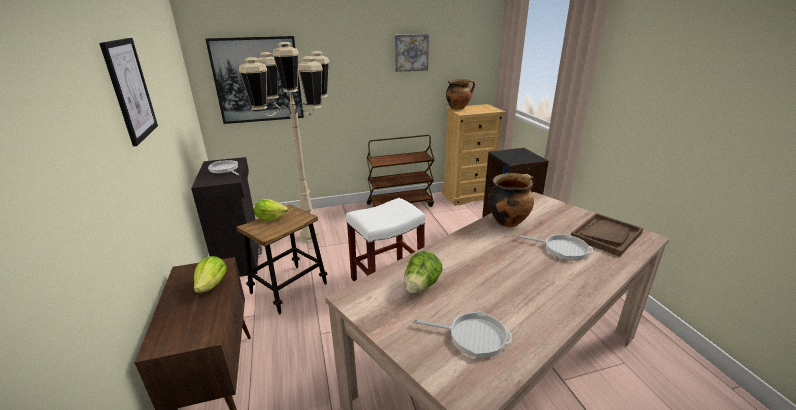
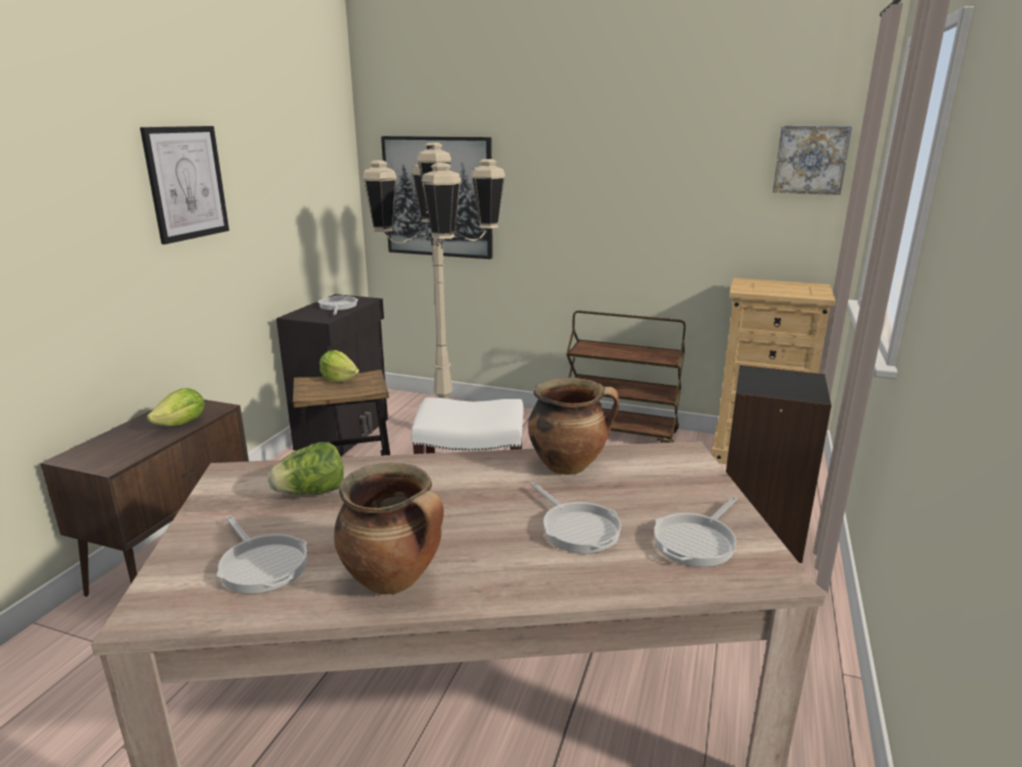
camera: 35 degrees right, 5 degrees down
picture [395,34,429,72] -> picture moved to [773,126,852,195]
cooking pot [446,79,475,110] -> cooking pot moved to [334,463,444,594]
brown tray [571,213,644,257] -> frying pan [654,497,737,567]

